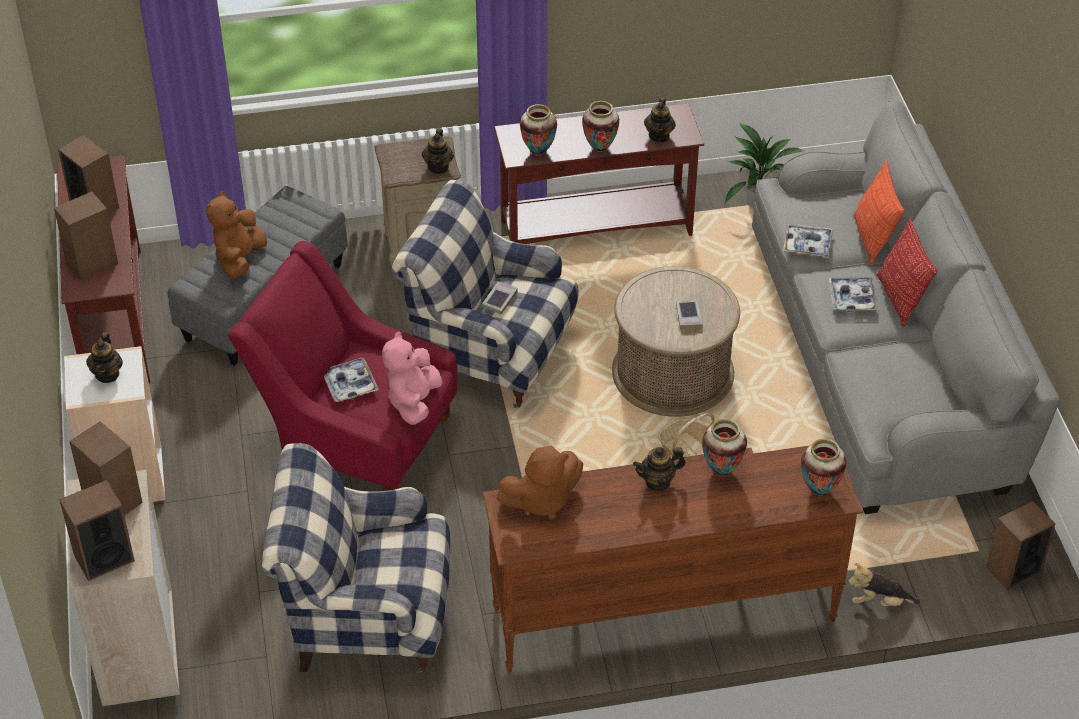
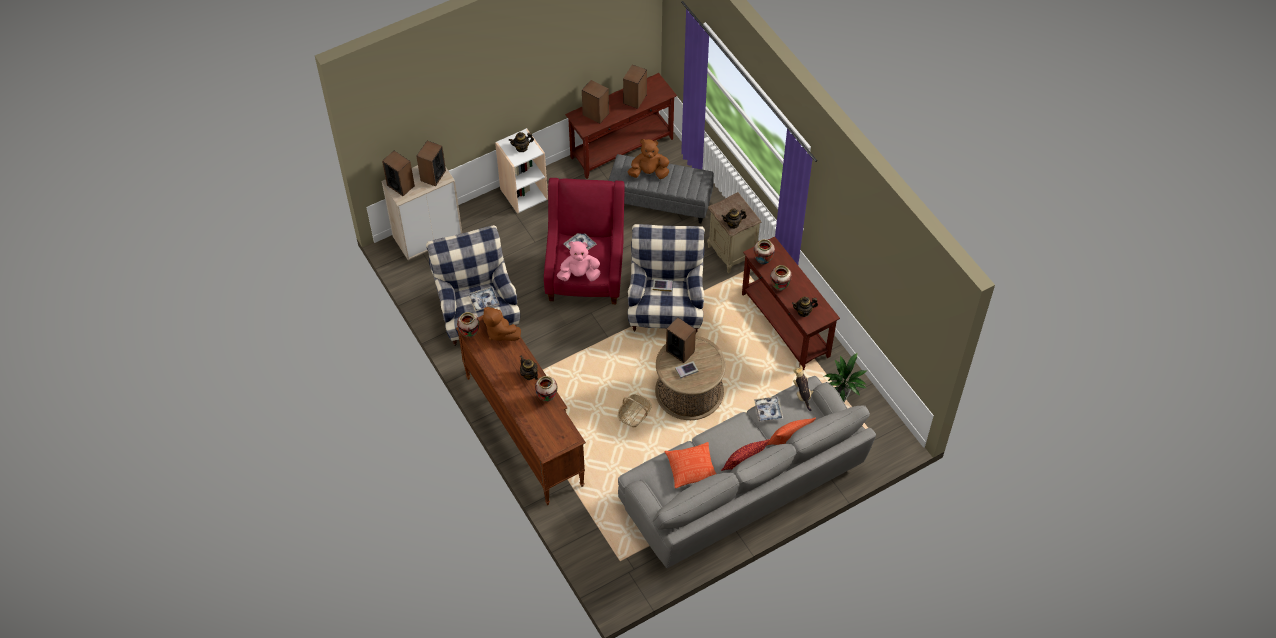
camera: 70 degrees right, 10 degrees up
vase [801,438,847,495] -> vase moved to [457,312,479,338]
tray [829,277,878,312] -> tray moved to [469,286,500,312]
plush toy [848,563,920,606] -> plush toy moved to [793,365,814,411]
speaker [986,501,1055,590] -> speaker moved to [666,317,696,363]
none -> orange pillow [664,442,716,489]

